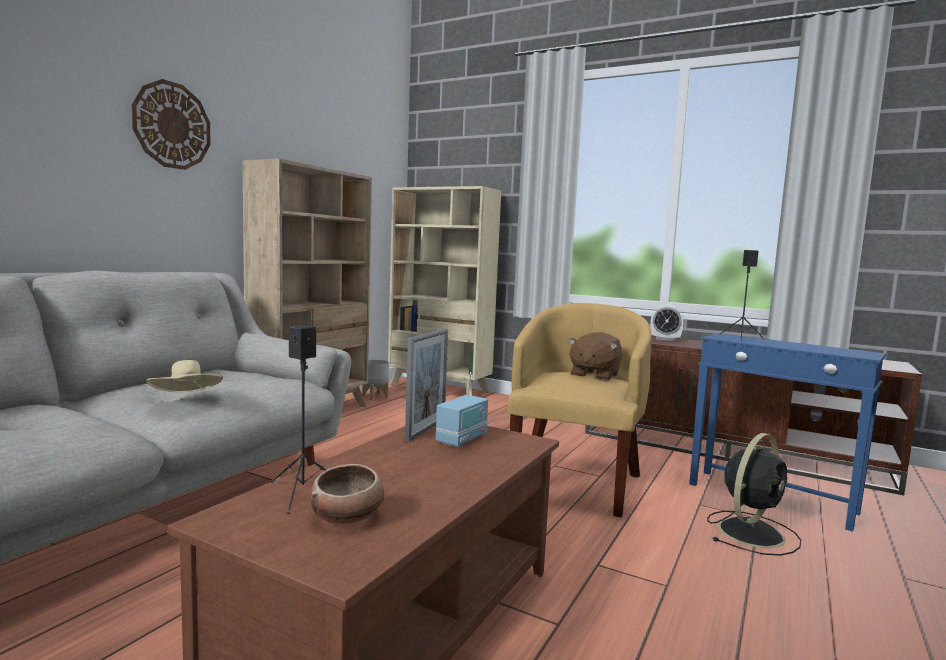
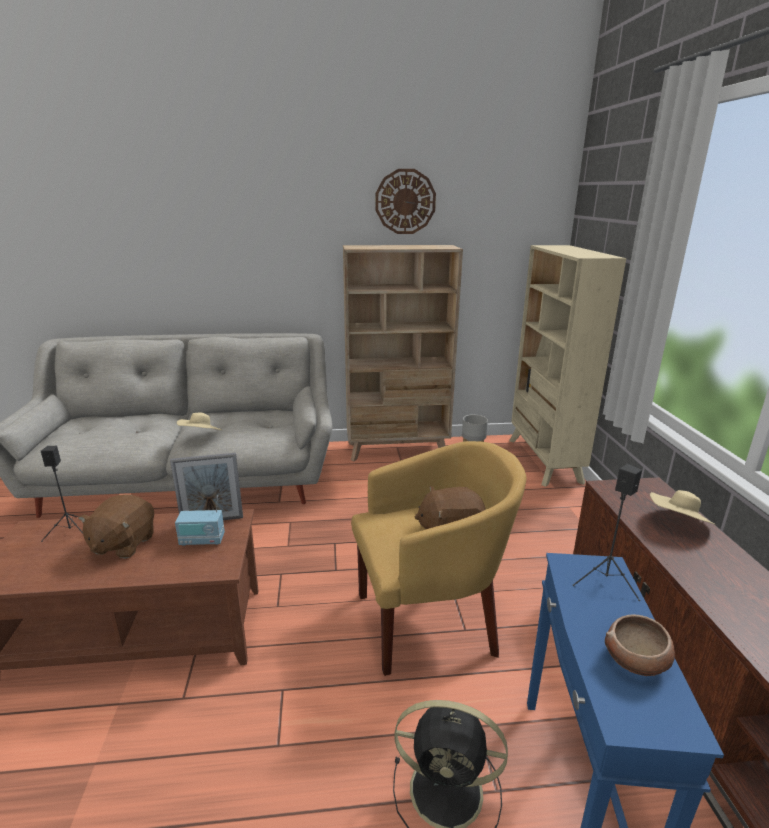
camera: 55 degrees right, 15 degrees up
wall clock [132,79,211,170] -> wall clock moved to [375,169,436,234]
bowl [310,464,384,524] -> bowl moved to [605,614,675,676]
alarm clock [650,305,684,341] -> beige hat [650,490,716,525]
none -> brown plush toy [78,494,154,559]

